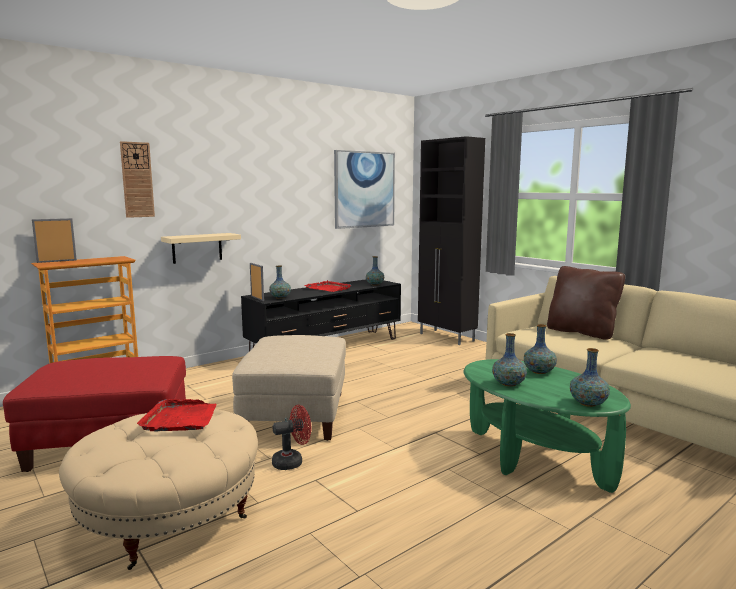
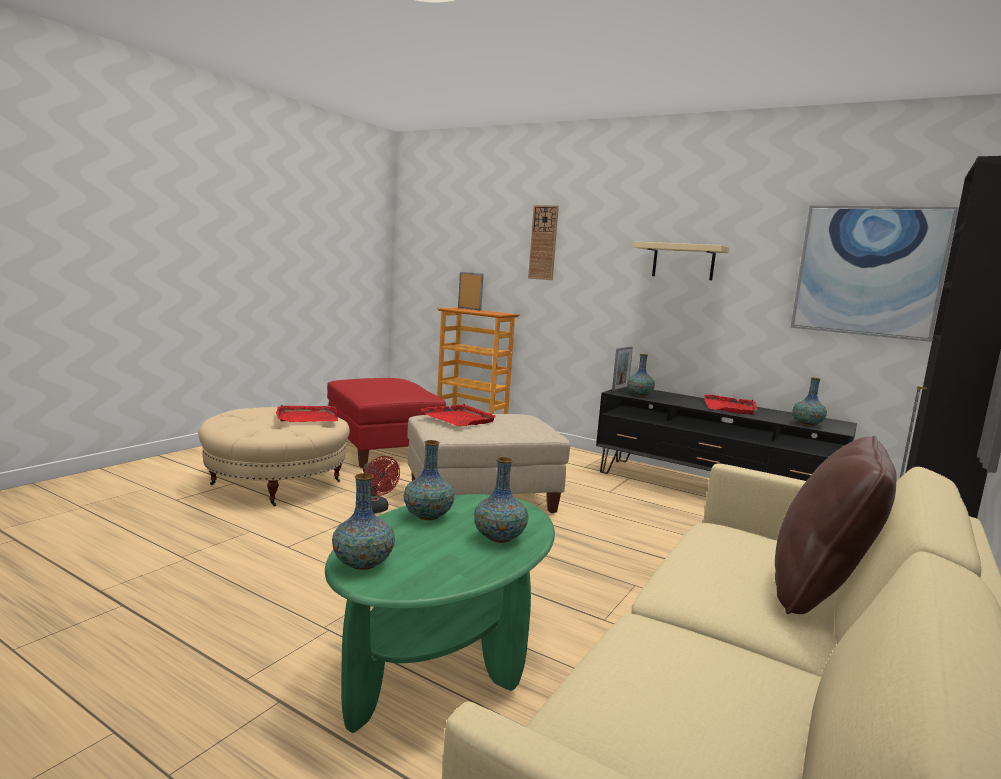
camera: 70 degrees right, 0 degrees up
beige shelf [161,233,241,264] -> beige shelf moved to [633,241,729,280]
none -> red tray [421,404,496,426]

